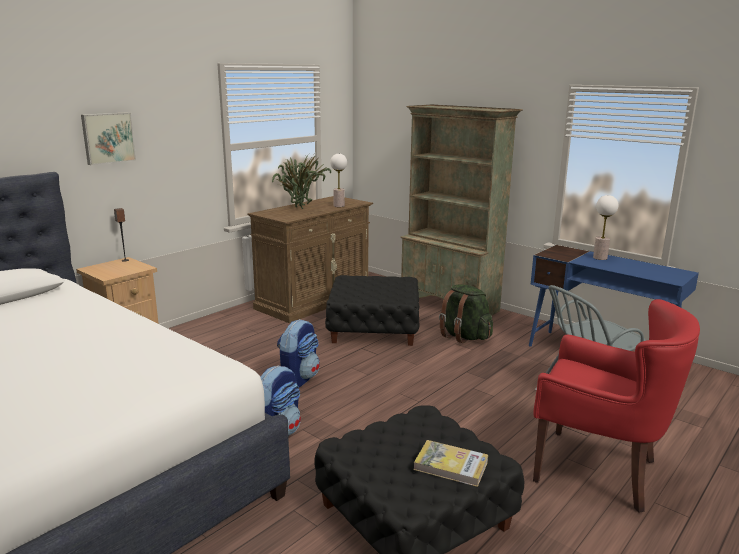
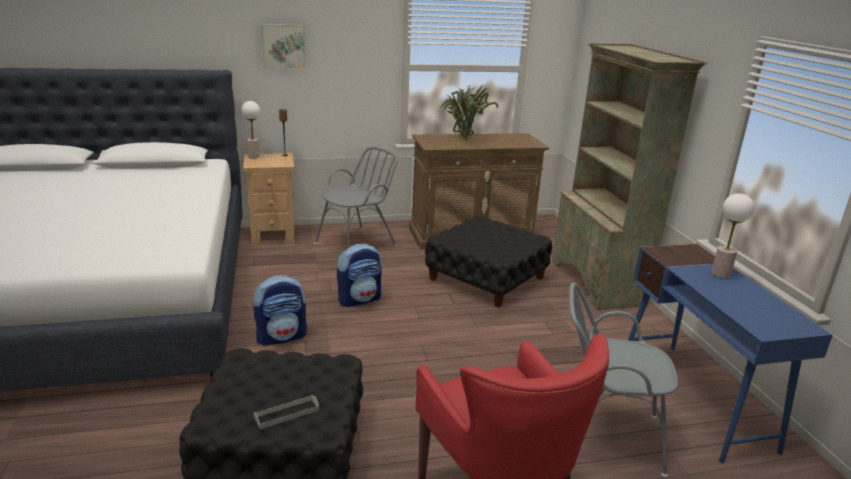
camera: 35 degrees right, 5 degrees up
table lamp [330,153,347,207] -> table lamp moved to [241,101,260,159]
book [414,440,488,487] -> grey tray [254,395,319,429]
green backpack [439,284,493,343] -> none
none -> grey chair [314,147,398,249]

